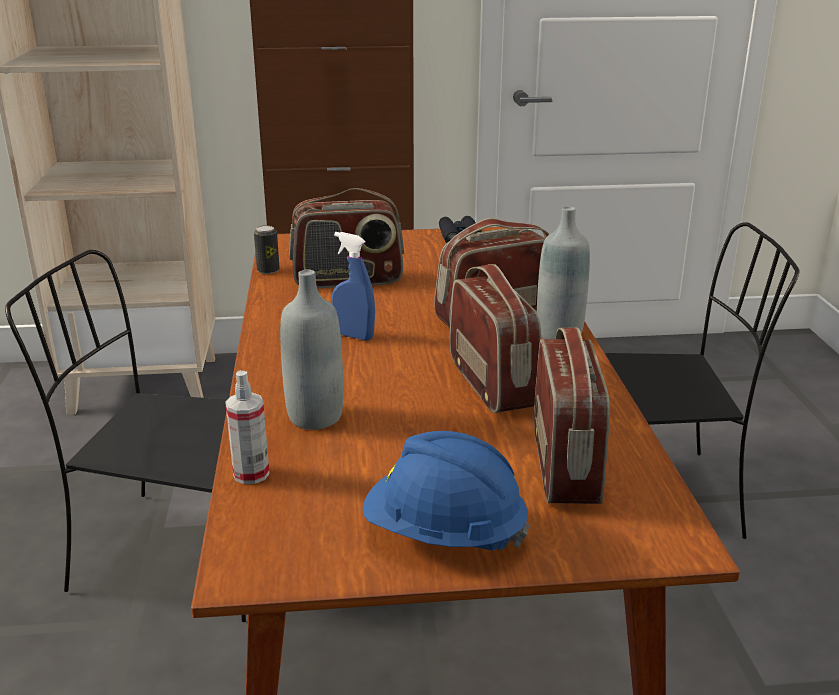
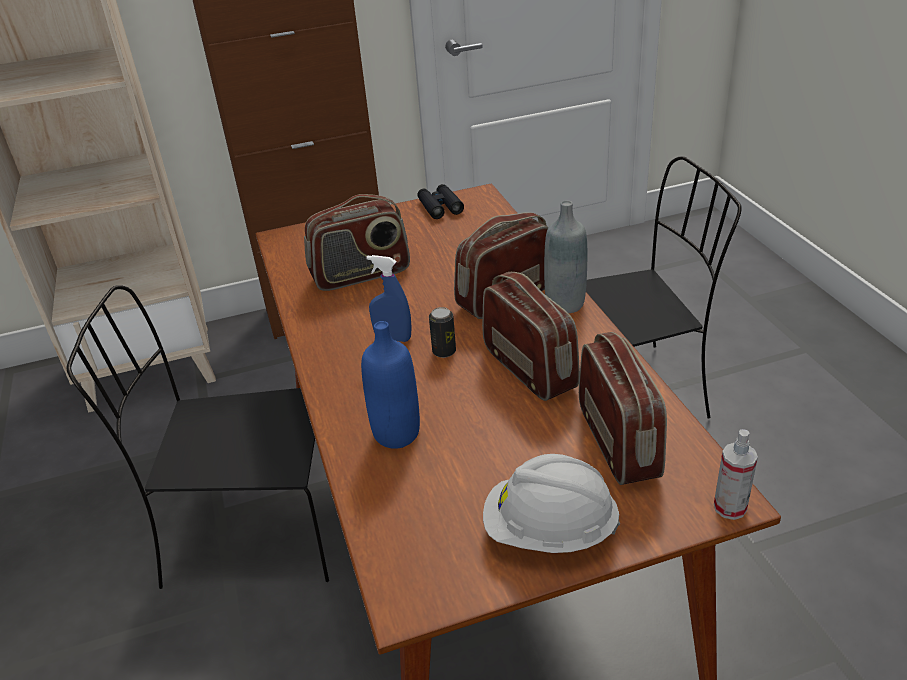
camera: 10 degrees left, 10 degrees up
spray bottle [225,370,270,484] -> spray bottle moved to [714,429,758,520]
can [254,225,280,274] -> can moved to [429,307,456,358]
grey bottle [280,269,343,430] -> blue bottle [361,321,420,449]
blue hard hat [362,431,530,551] -> white hard hat [483,454,620,553]

